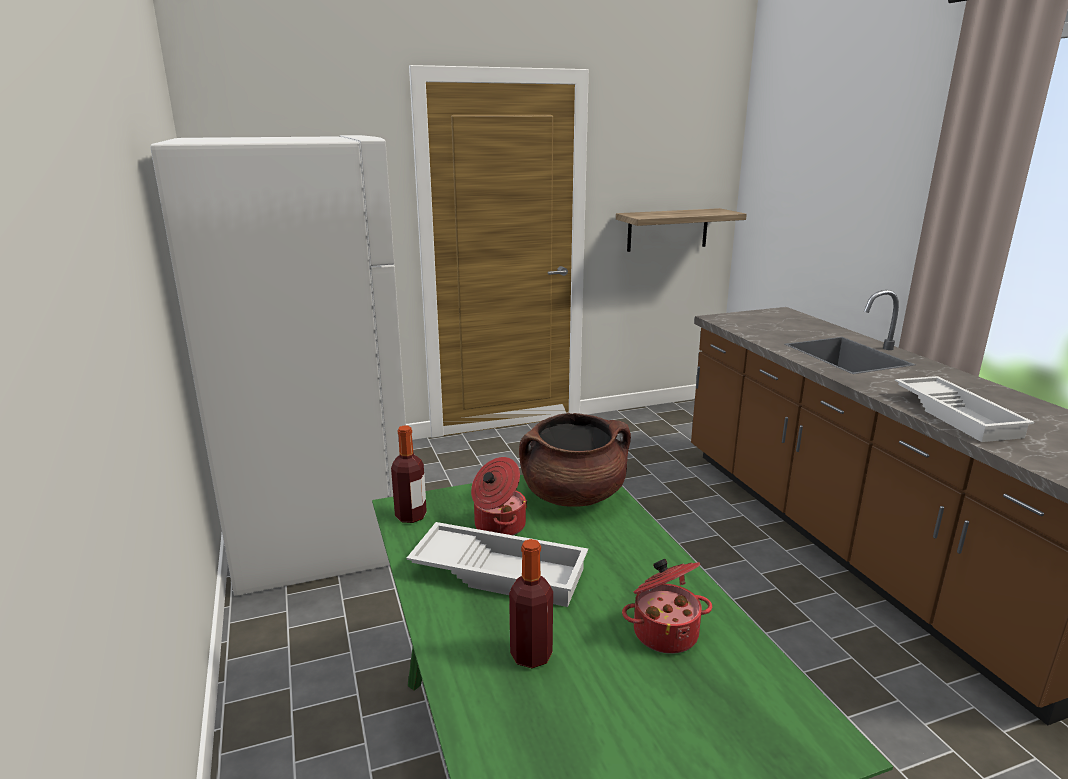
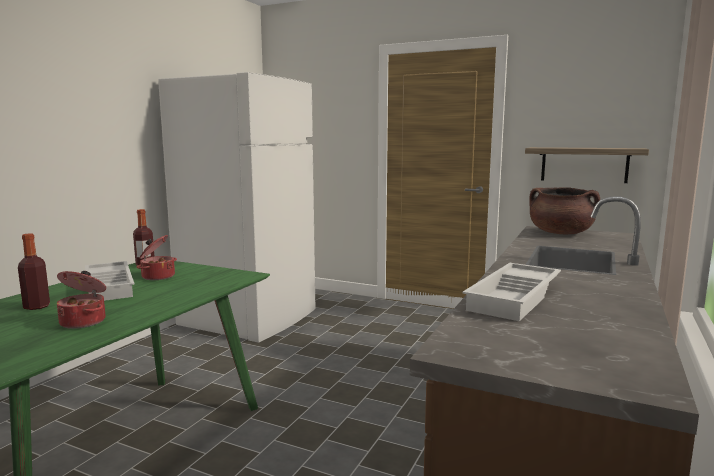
camera: 45 degrees right, 10 degrees down
brown cooking pot [519,413,631,507] -> brown cooking pot moved to [529,187,600,234]

